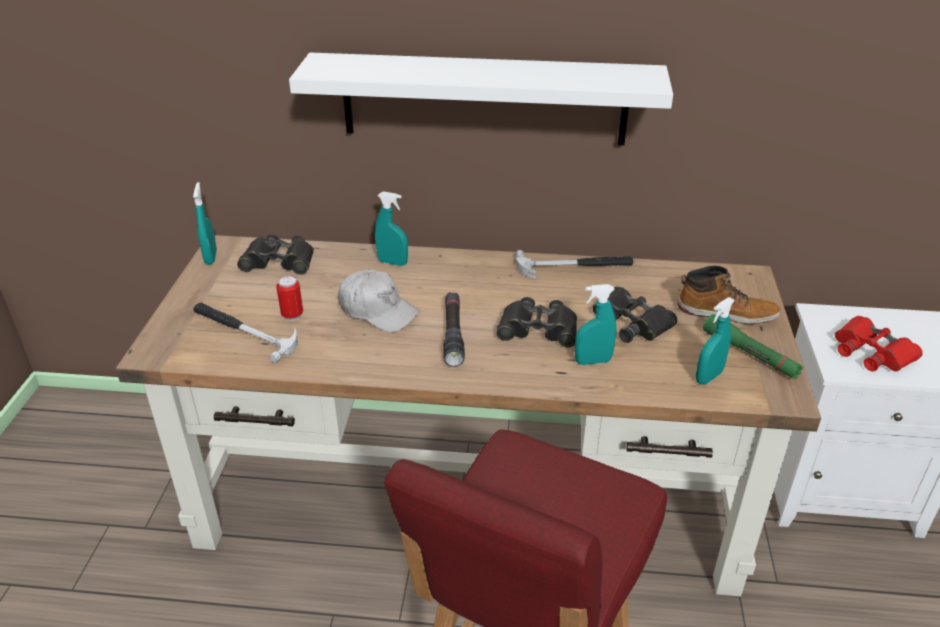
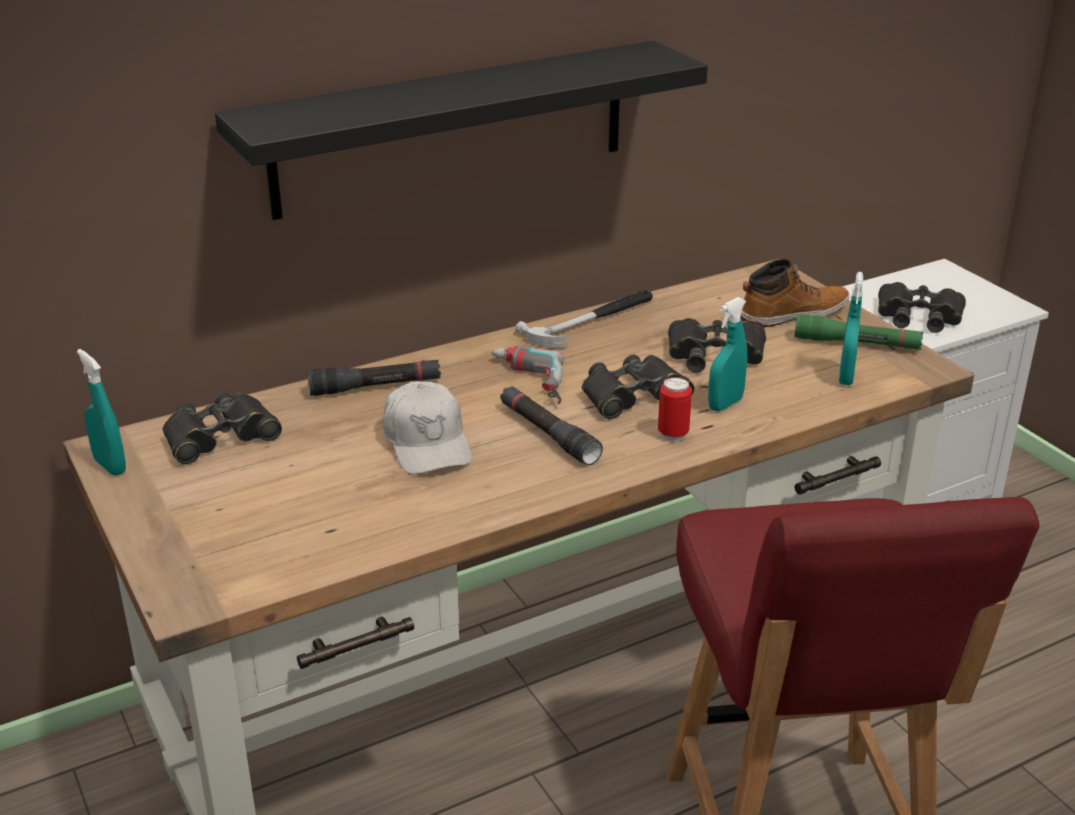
camera: 35 degrees left, 5 degrees down
hammer [193,303,298,363] -> none
can [276,276,303,321] -> can moved to [658,377,692,441]
white shelf [289,53,673,146] -> black shelf [215,41,708,220]
white cap [338,270,420,333] -> white cap turned 75 degrees clockwise [383,382,472,474]
turquoise spray bottle [375,191,408,266] -> black flashlight [307,360,441,396]
red binoculars [835,316,923,371] -> black binoculars [878,282,966,333]
none -> power drill [491,346,564,404]

